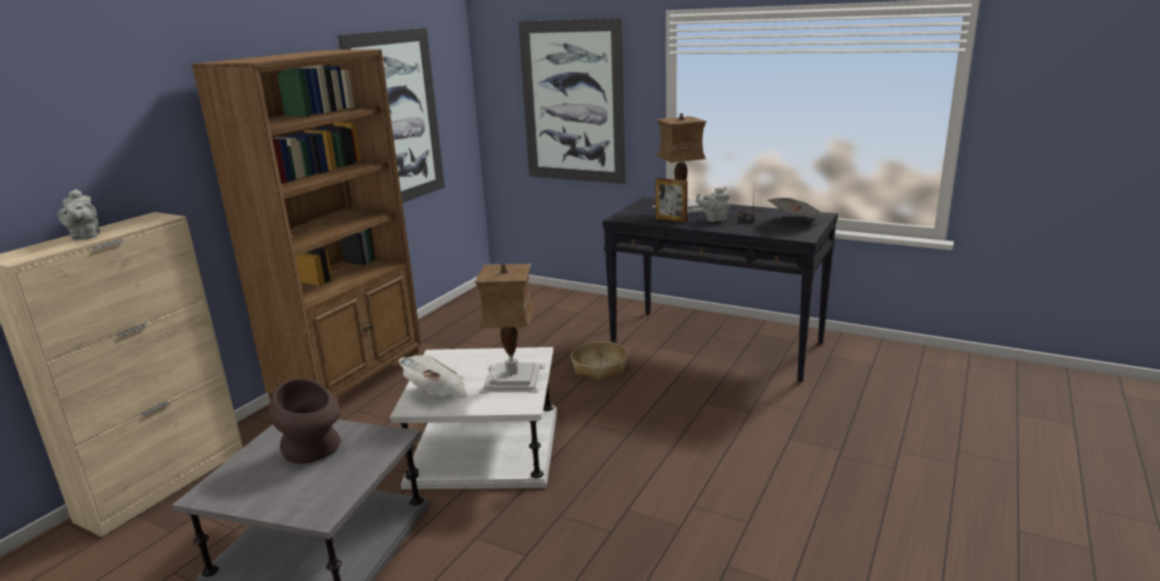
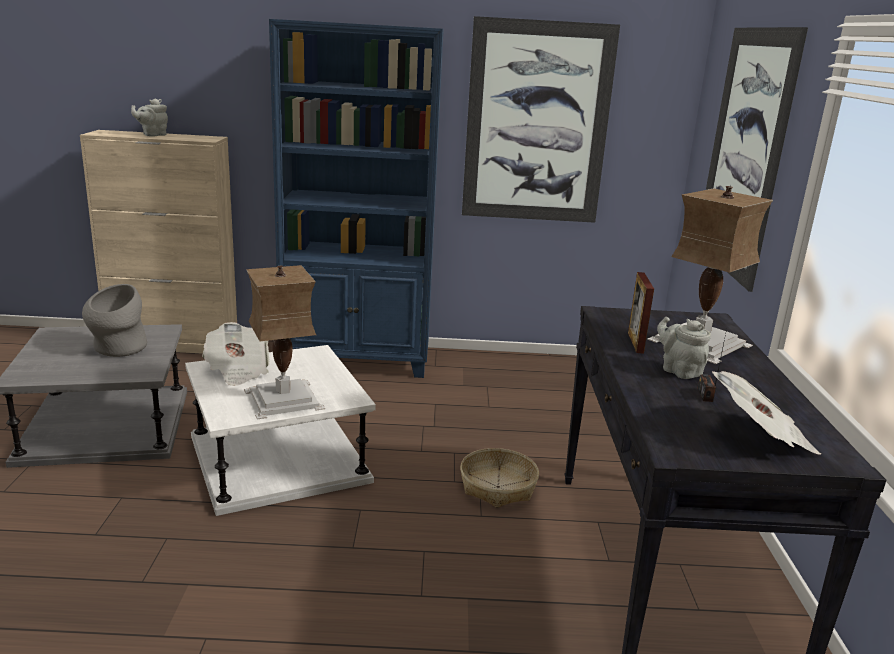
camera: 60 degrees right, 0 degrees up
brown bookcase [191,49,422,400] -> blue bookcase [269,19,444,378]
brown vase [268,378,341,464] -> grey vase [82,284,147,357]

